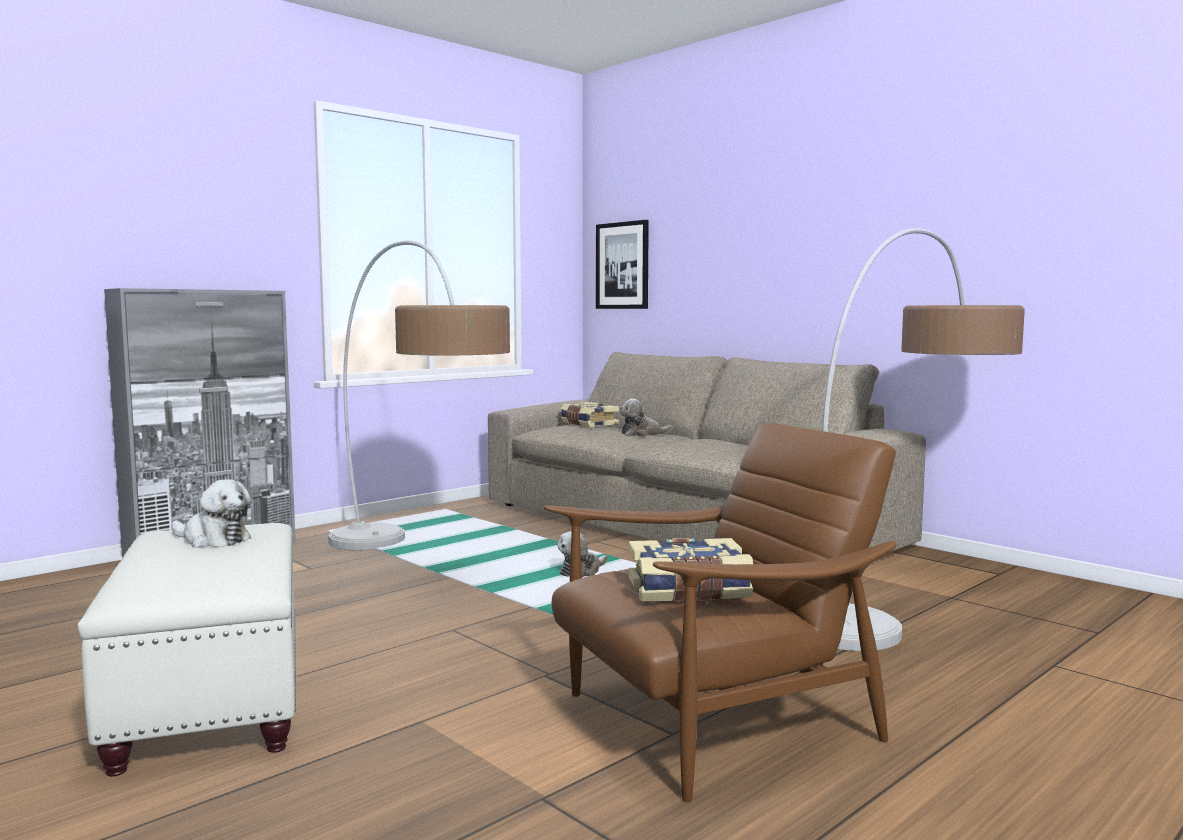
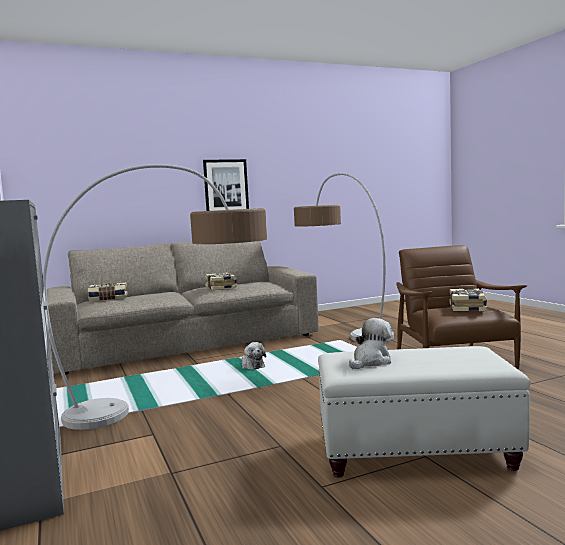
camera: 70 degrees left, 0 degrees up
picture [596,220,649,309] -> picture moved to [203,159,249,211]
plush toy [619,399,672,436] -> none
none -> book [205,273,237,290]

